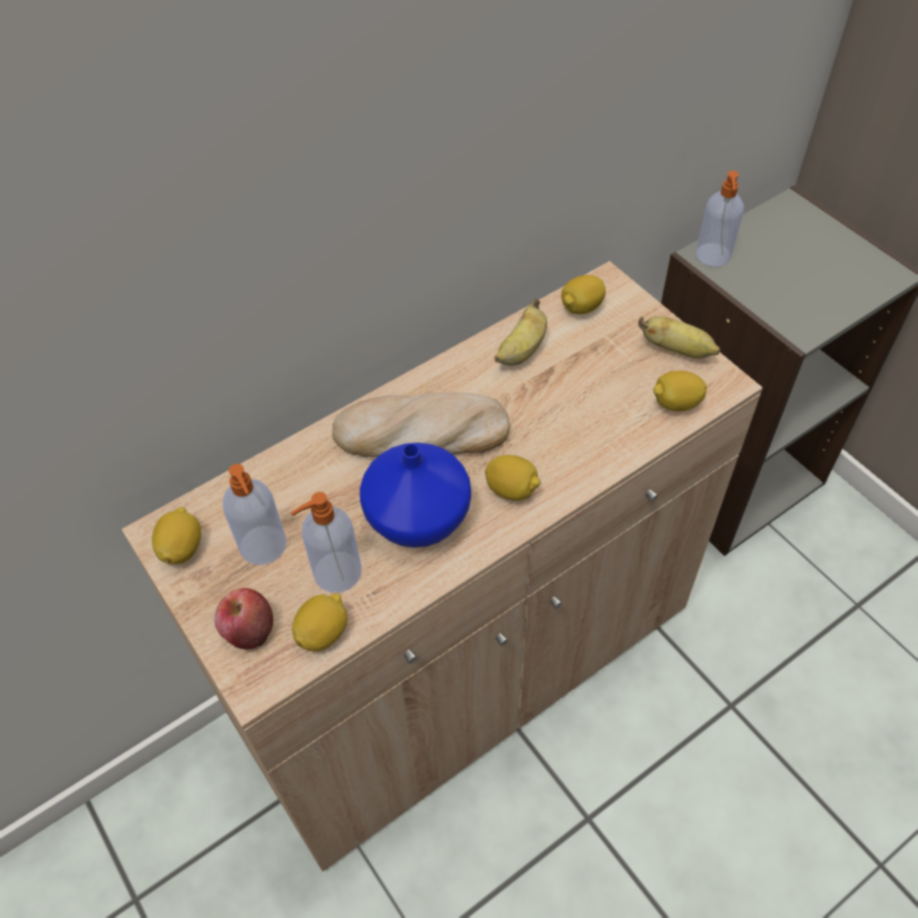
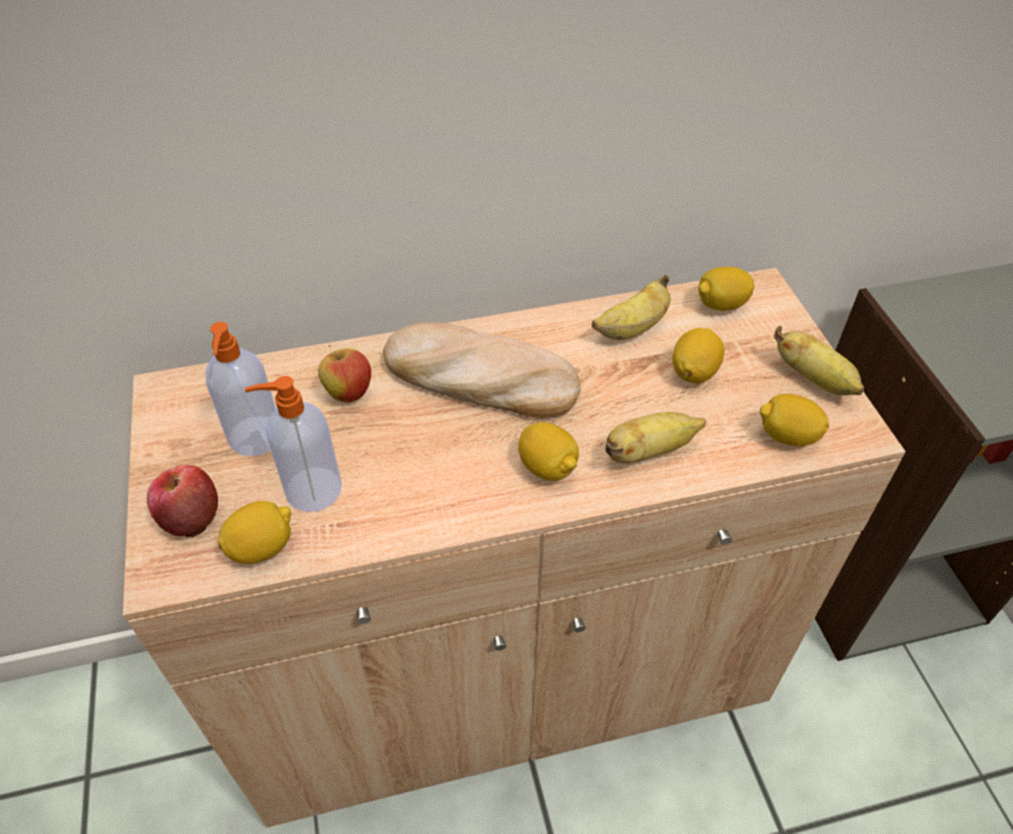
camera: 20 degrees right, 5 degrees down
lemon [152,507,201,564] -> lemon moved to [672,328,724,384]
blue vase [360,443,471,548] -> none
soap dispenser [695,171,744,267] -> none
none -> apple [318,345,371,403]
none -> banana [605,412,706,463]

